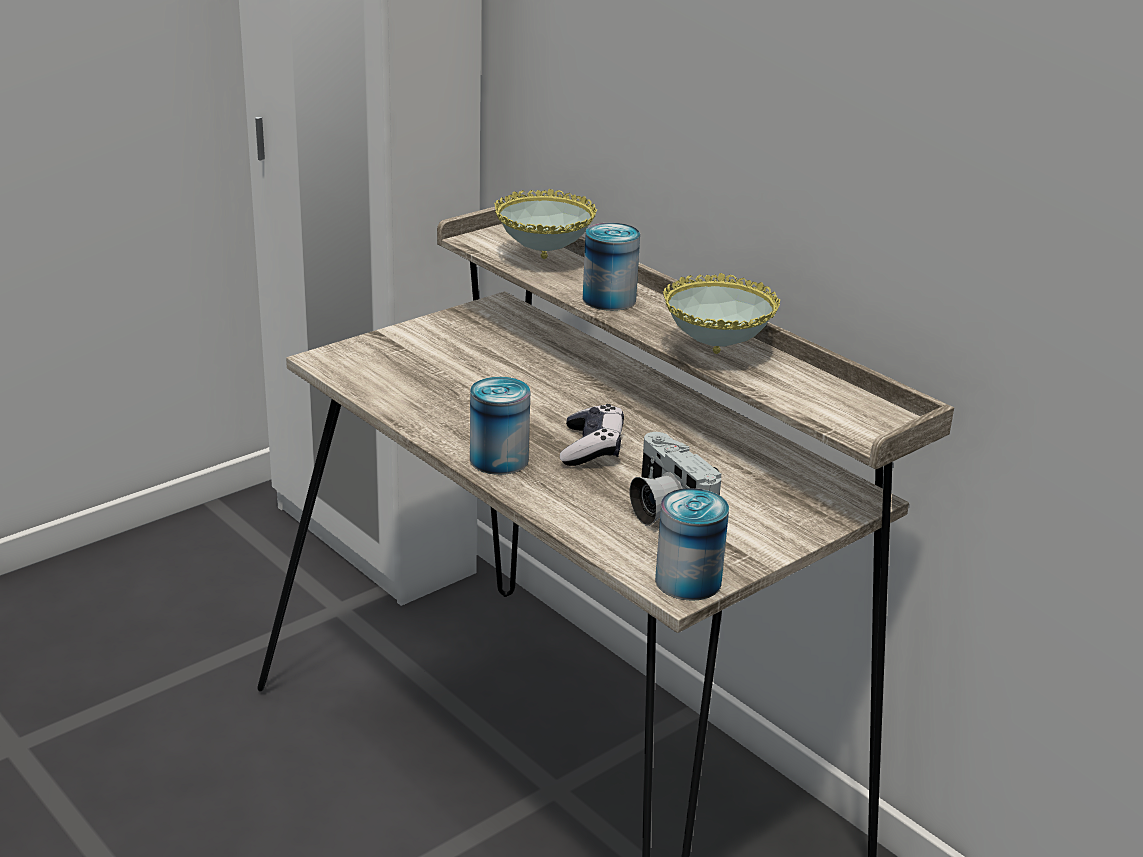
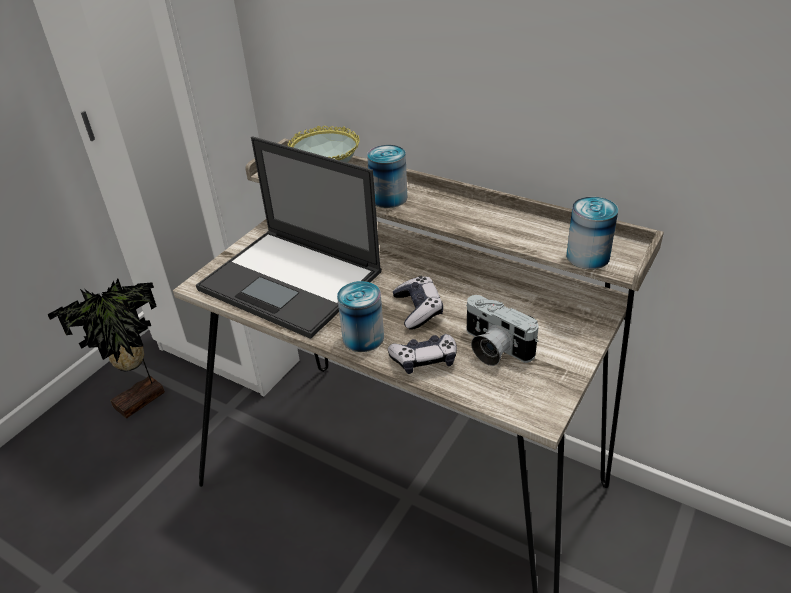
camera: 15 degrees left, 10 degrees up
can [655,488,729,601] -> can moved to [566,197,618,269]
bowl [663,273,780,354] -> none
none -> potted plant [47,279,165,419]
none -> laptop [196,137,382,339]
none -> game controller [388,334,457,374]

